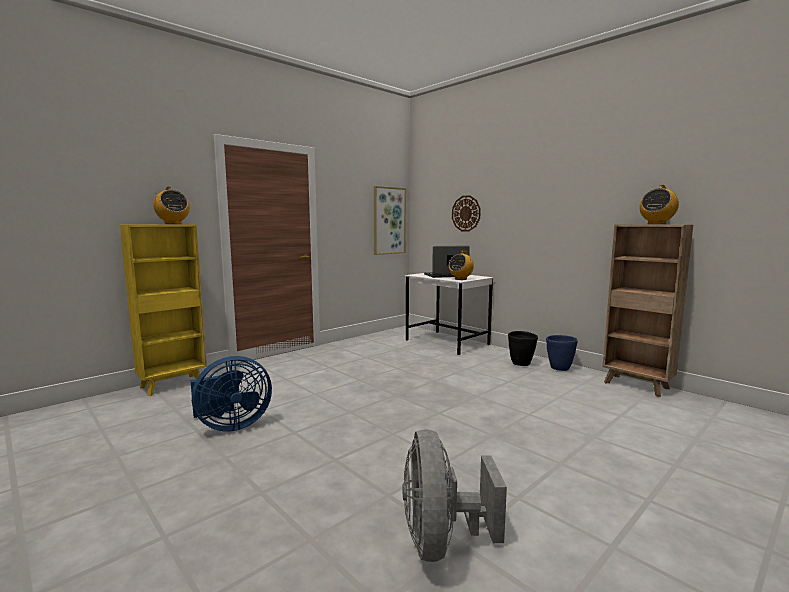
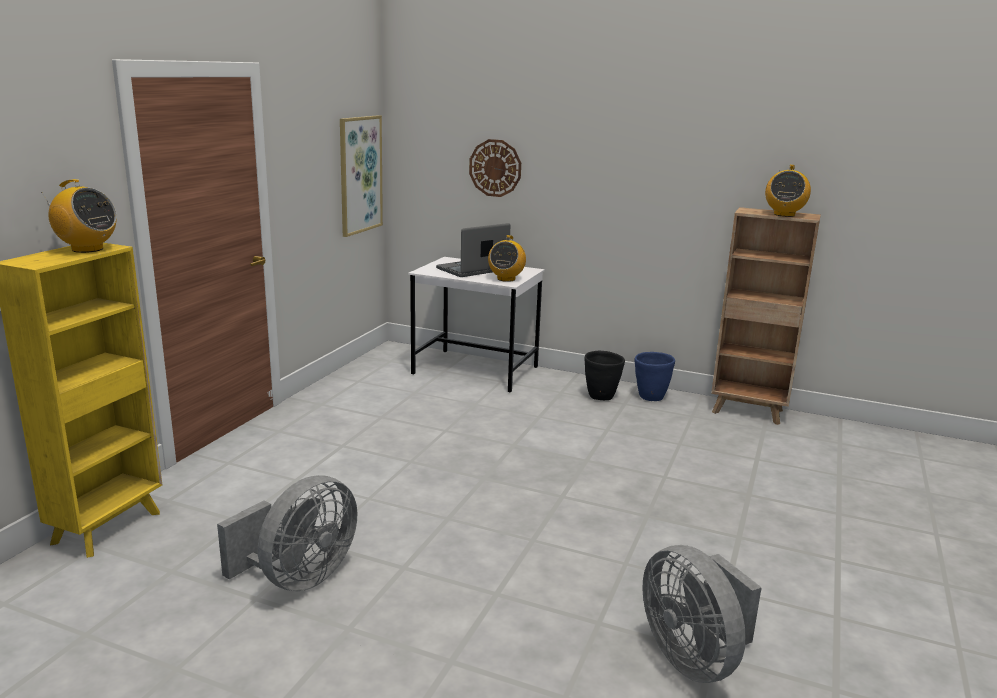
camera: 25 degrees left, 10 degrees up
blue fan [190,356,272,432] -> grey fan [217,475,357,591]

